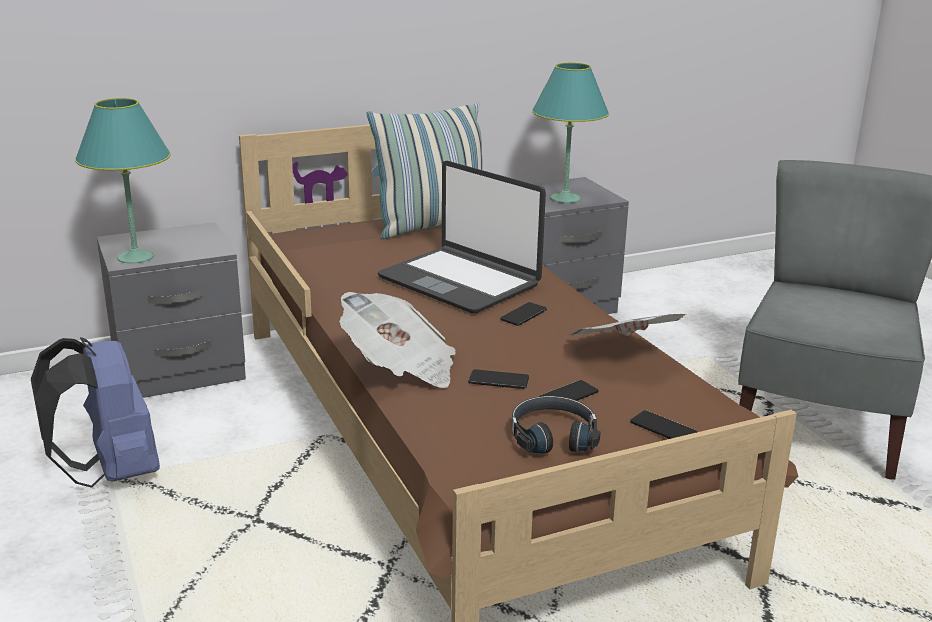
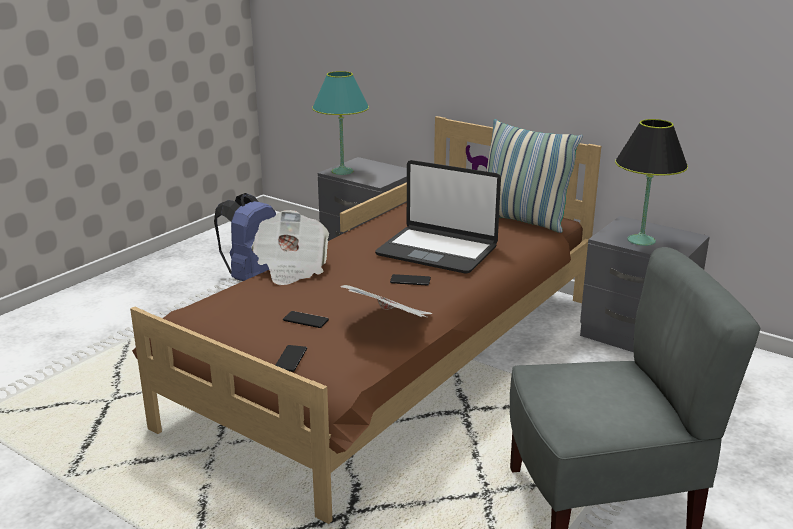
camera: 60 degrees right, 0 degrees up
laptop [378,161,546,313] -> laptop turned 75 degrees counterclockwise [375,160,501,273]
phone [468,369,529,389] -> none
black headphones [512,396,601,454] -> none
turquoise table lamp [532,63,609,203] -> black table lamp [615,119,688,246]

